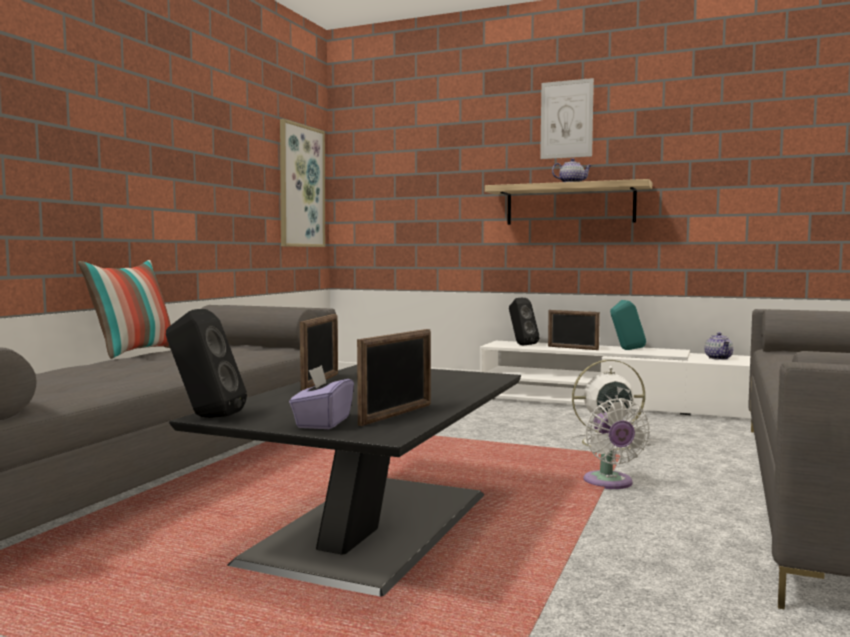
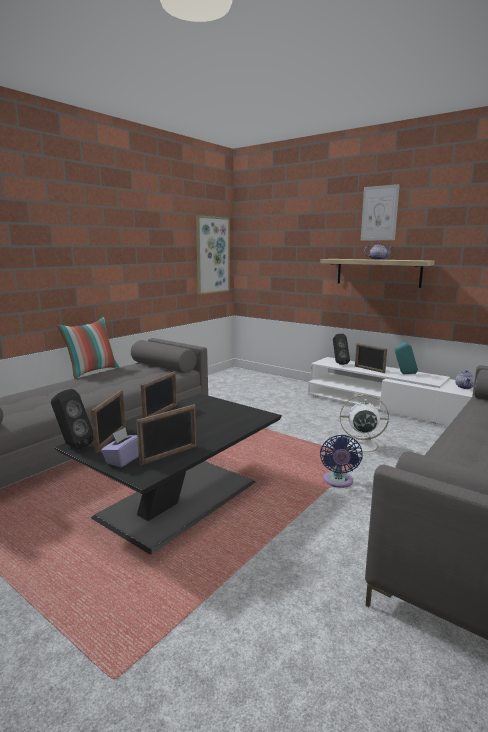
camera: 15 degrees right, 10 degrees up
white fan [584,398,650,489] -> blue fan [320,435,363,488]
none -> picture frame [91,390,126,453]

